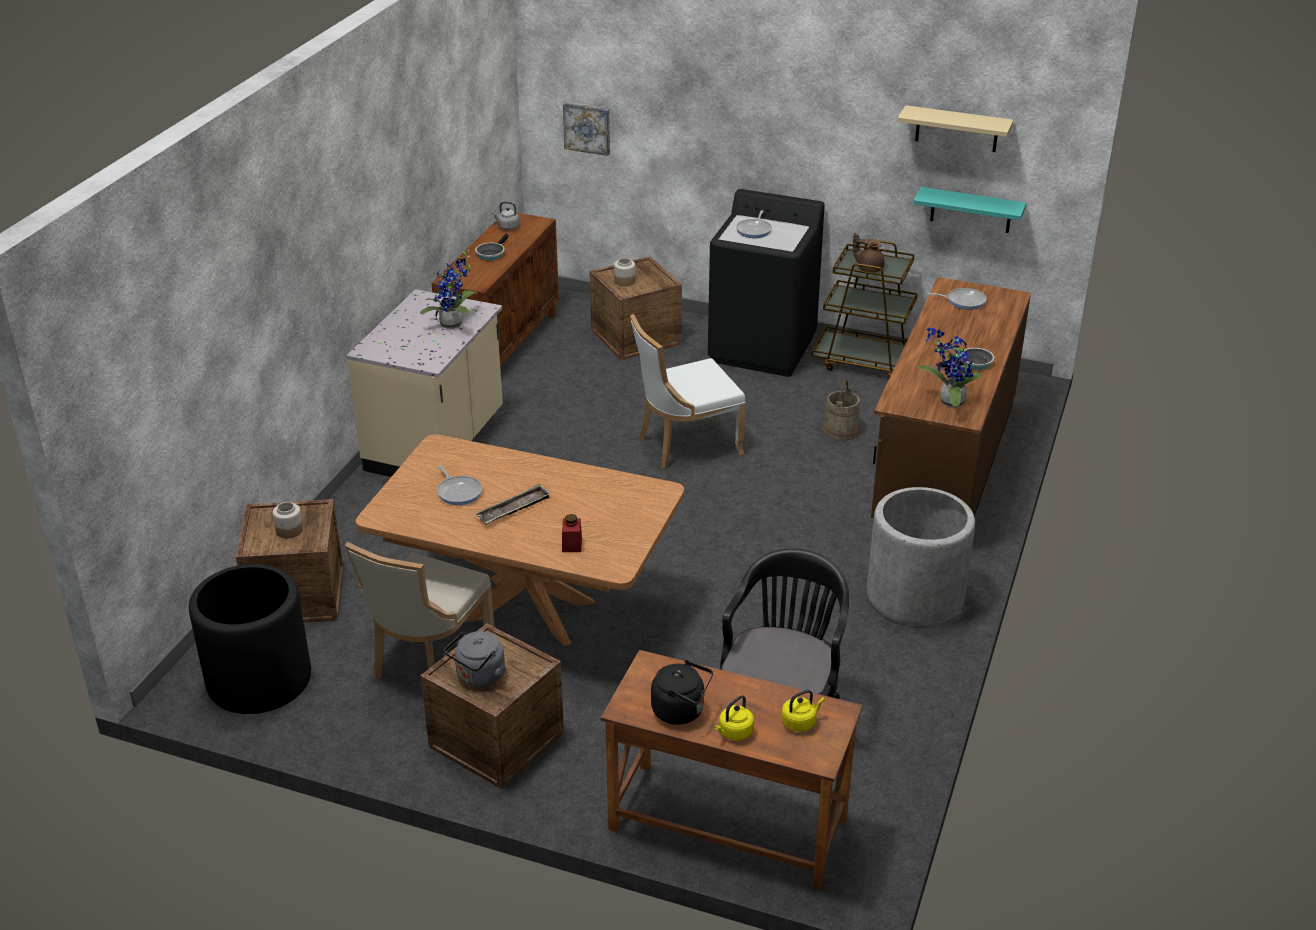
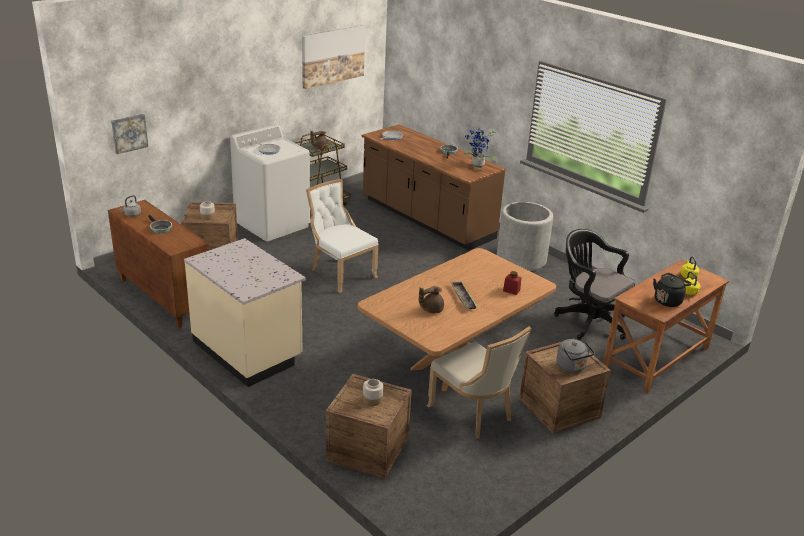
camera: 65 degrees left, 5 degrees down
black planter [189,564,311,714] -> none
potted plant [420,250,477,329] -> none
frying pan [437,465,482,505] -> brown teapot [419,286,444,313]
white chair [630,314,746,469] -> white chair turned 135 degrees clockwise [306,179,378,293]
black washing machine [708,189,825,377] -> white washing machine [230,124,310,242]
beige bucket [823,380,860,441] -> none
beige shelf [897,105,1014,152] -> picture [302,25,365,89]
turquoise shelf [913,187,1026,233] -> none

